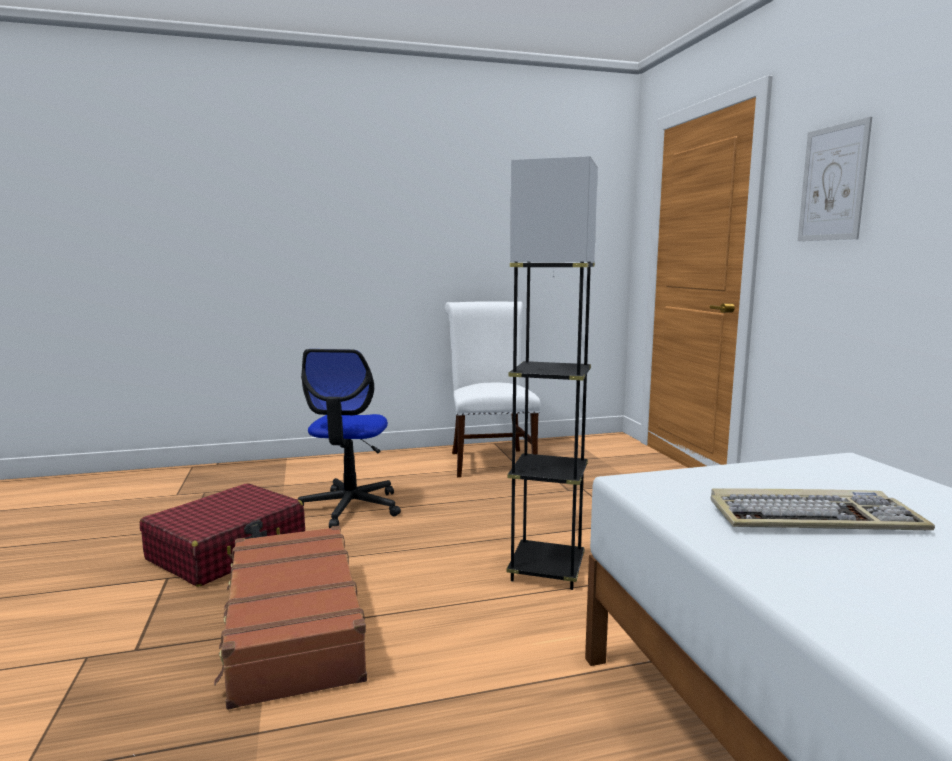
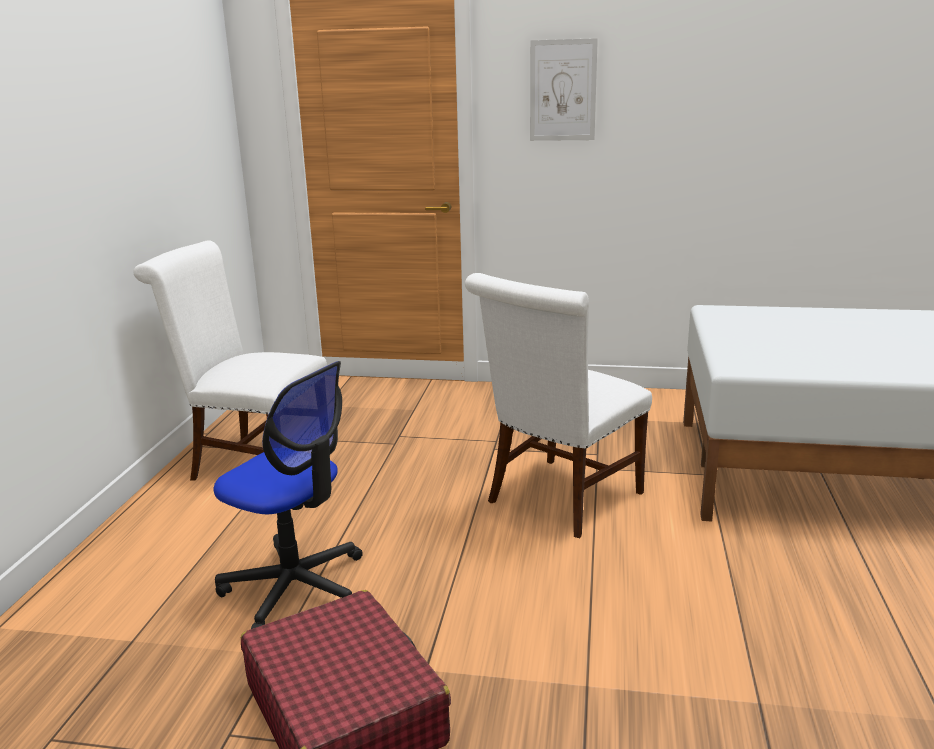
camera: 65 degrees left, 10 degrees up
brown suitcase [214,526,367,710] -> none
grey floor lamp [507,156,598,590] -> white chair [465,273,652,538]
keyboard [711,488,935,530] -> none

